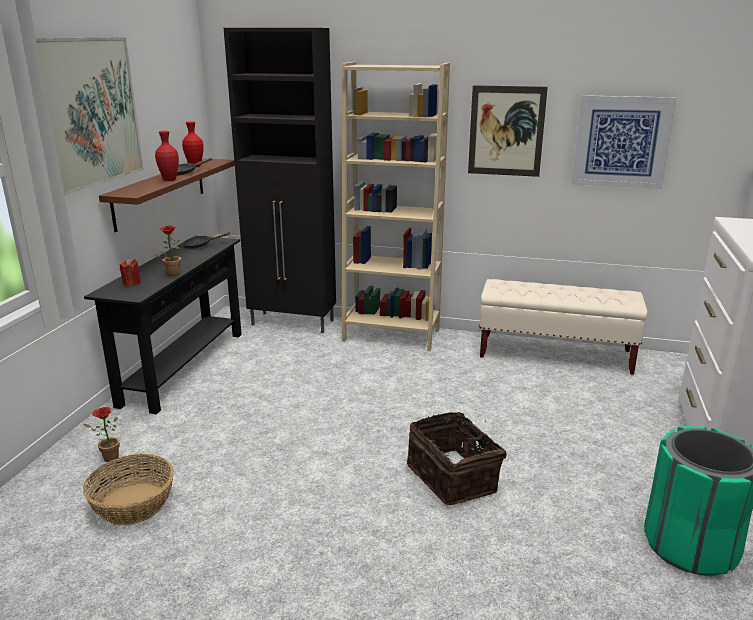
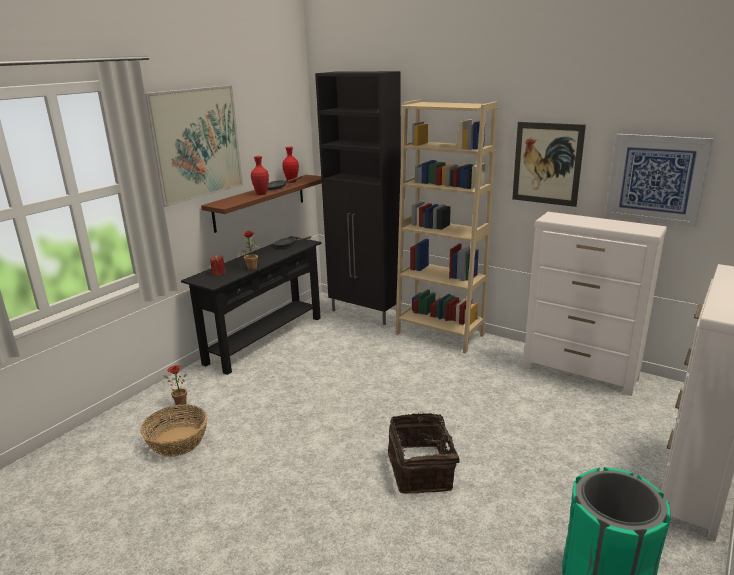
camera: 20 degrees right, 0 degrees up
beige bench [479,279,648,375] -> white dresser [523,212,667,396]

